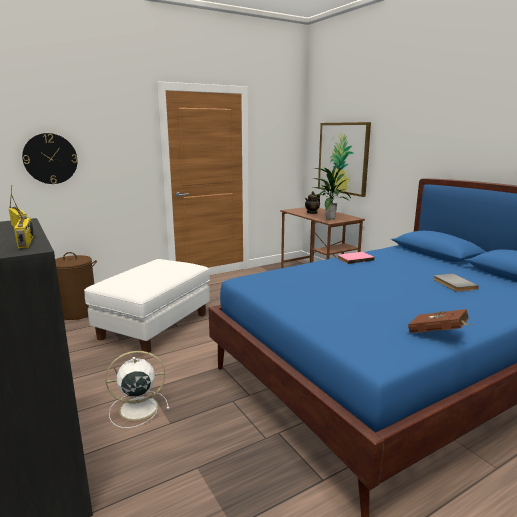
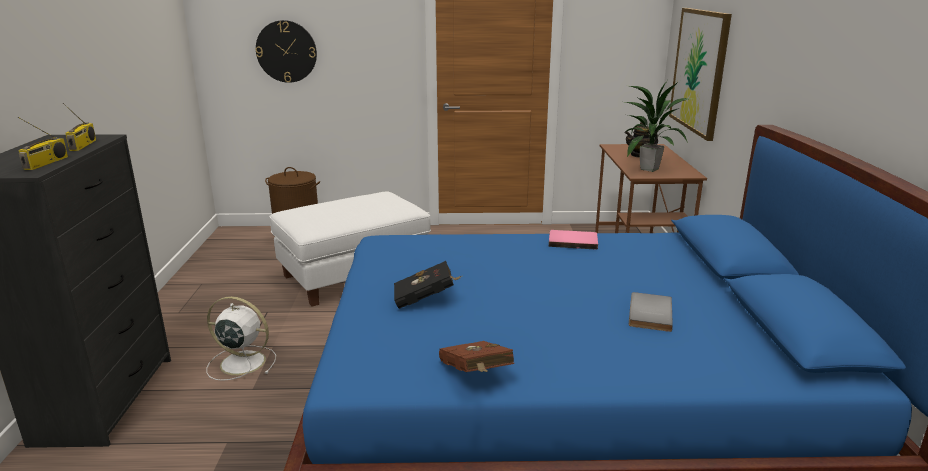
camera: 30 degrees right, 5 degrees up
none -> black book [394,261,462,309]

